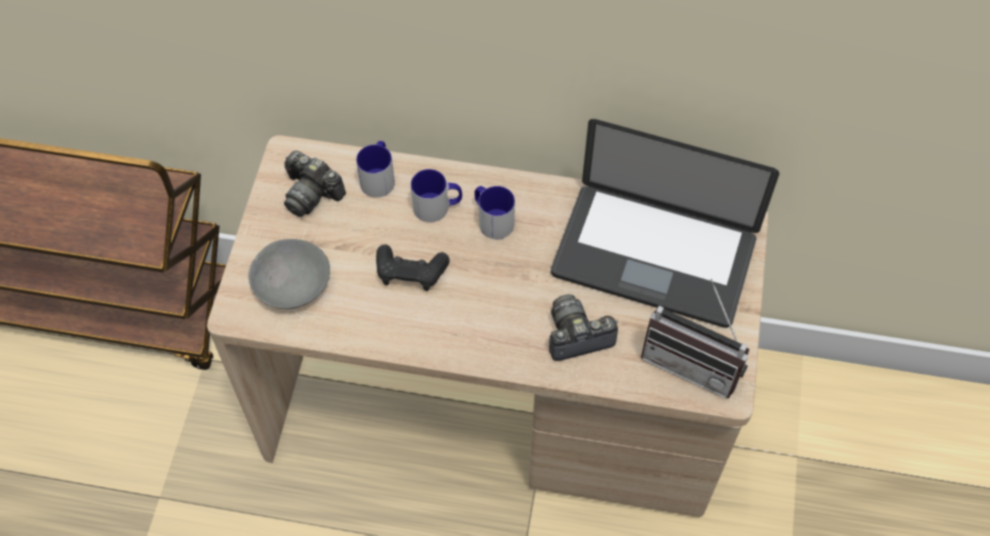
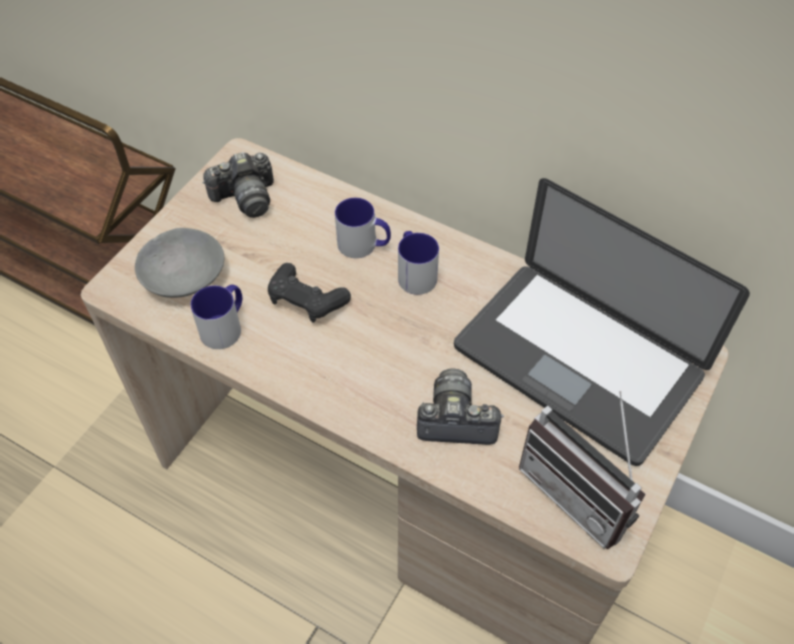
camera: 20 degrees right, 5 degrees down
camera [284,151,346,217] -> camera turned 75 degrees counterclockwise [202,152,274,218]
mug [356,141,395,198] -> mug moved to [191,285,242,349]

